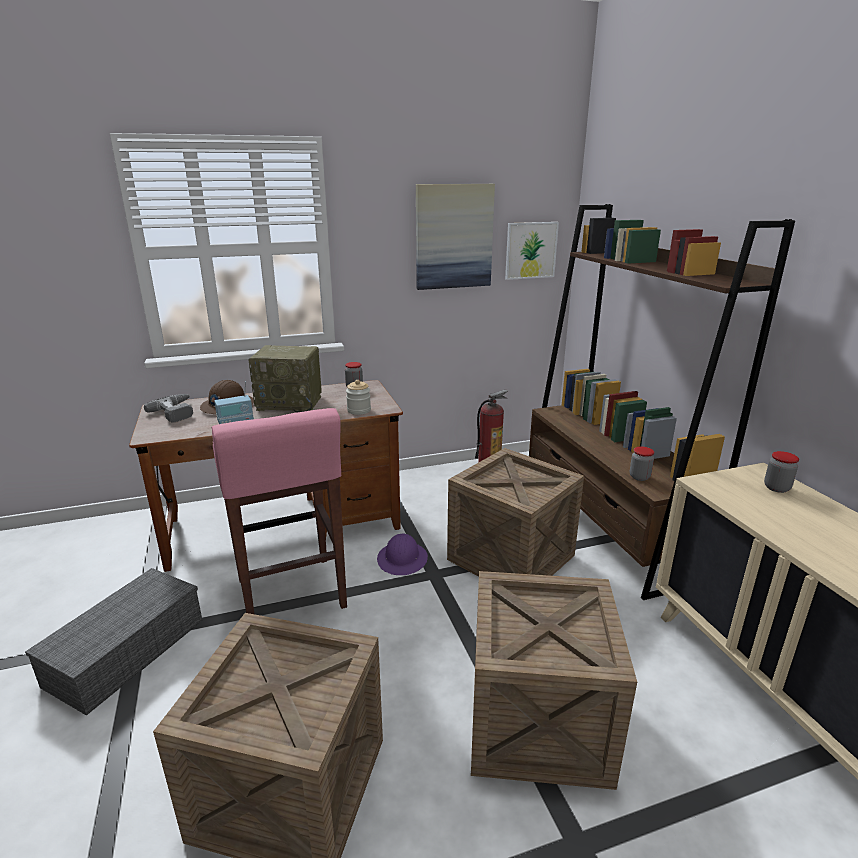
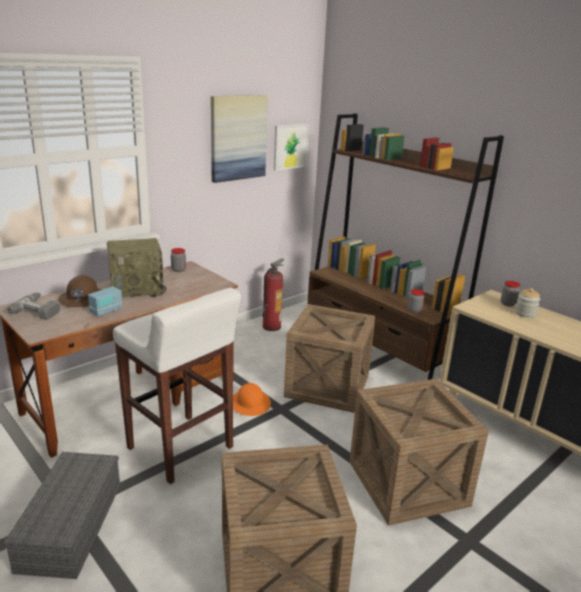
camera: 25 degrees left, 0 degrees up
pink stool [212,408,347,614] -> white stool [113,288,241,484]
jar [346,380,371,415] -> jar moved to [515,288,540,318]
purple hard hat [377,533,428,575] -> orange hard hat [233,383,271,416]

